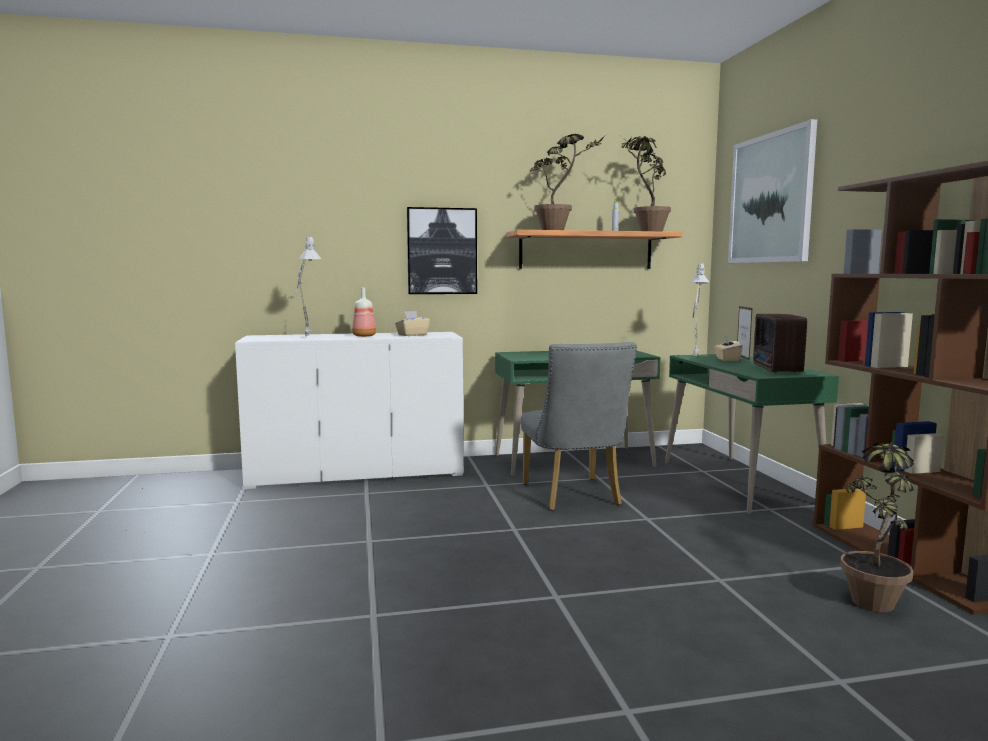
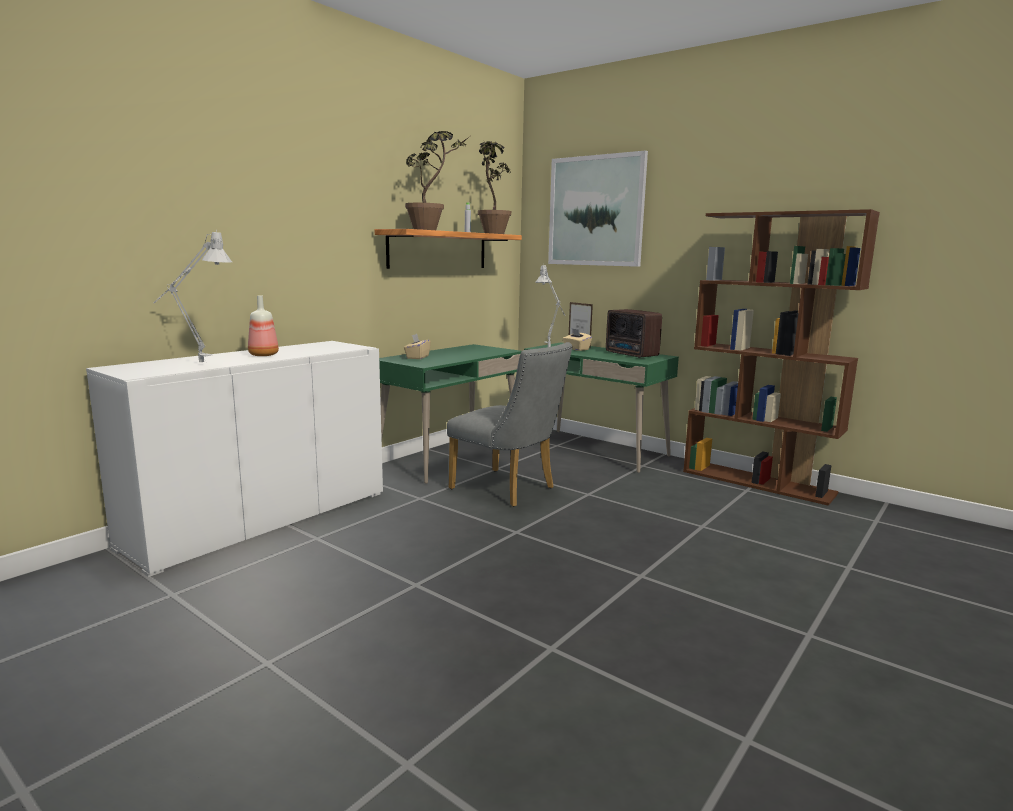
camera: 40 degrees left, 5 degrees up
beige tissue box [395,311,430,336] -> beige tissue box moved to [404,334,431,359]
picture [407,207,477,294] -> none
potted plant [840,437,914,612] -> none

